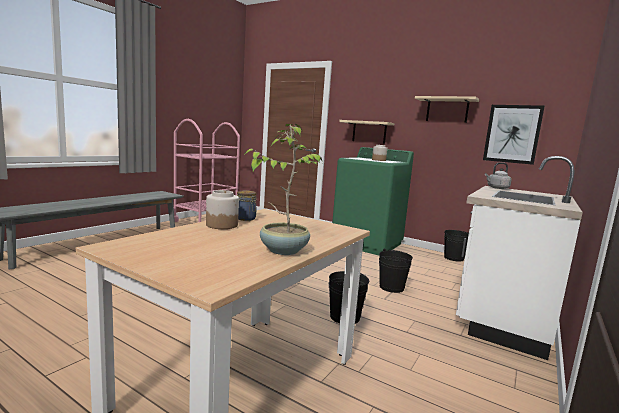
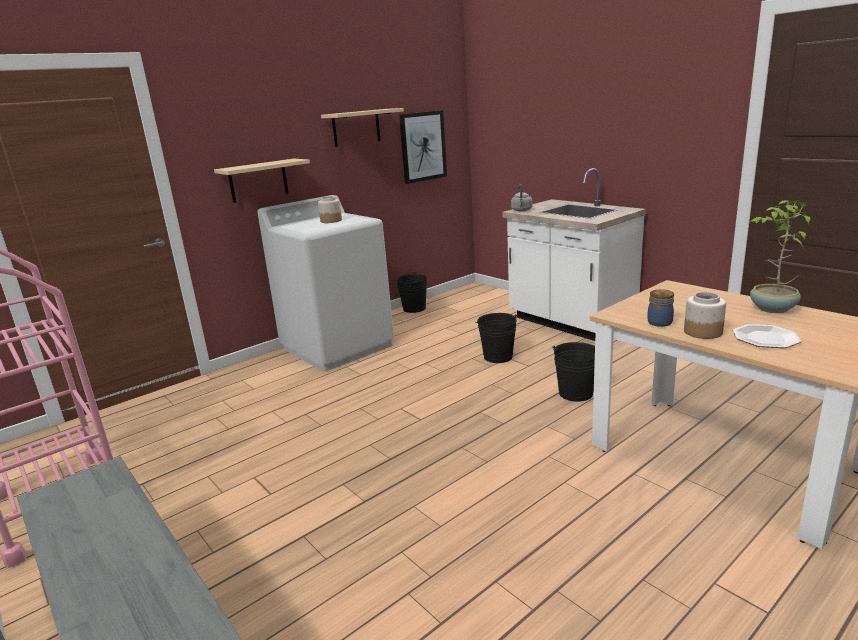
camera: 70 degrees left, 10 degrees up
green washing machine [332,147,414,256] -> white washing machine [257,195,394,372]
none -> plate [733,324,802,348]

